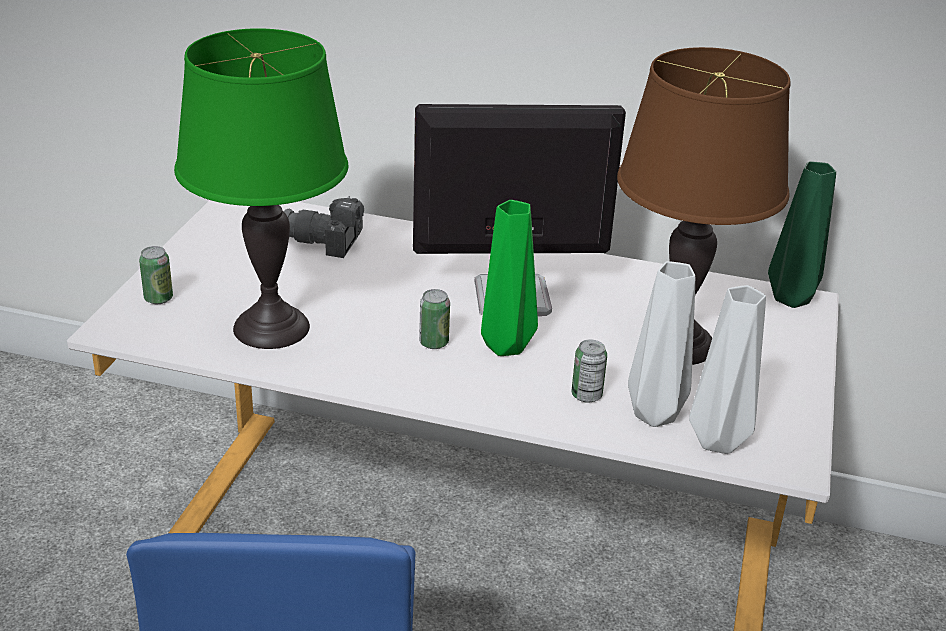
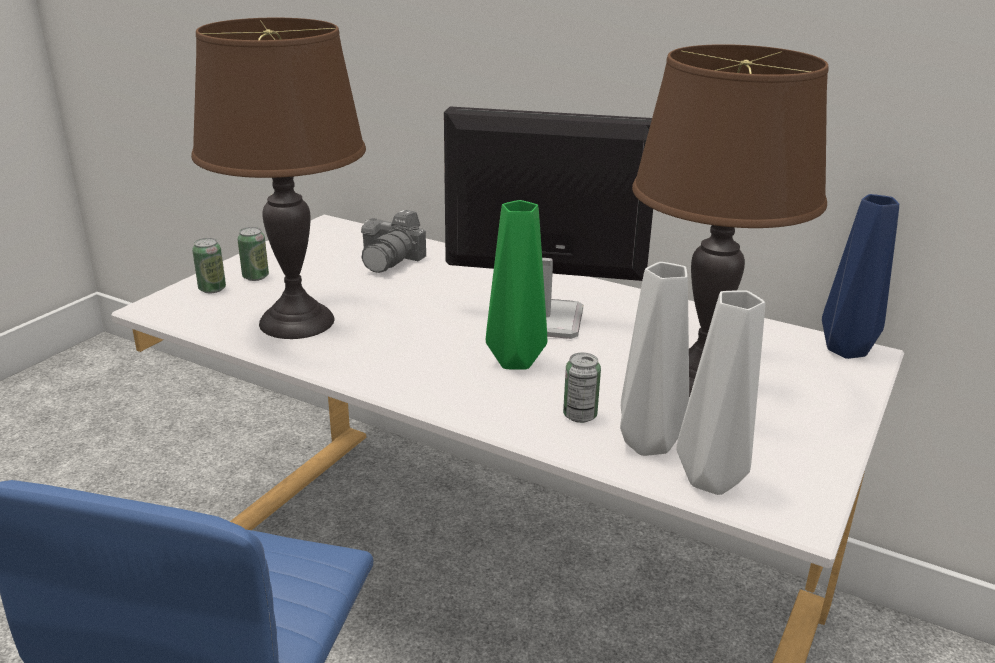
camera: 15 degrees right, 5 degrees down
green table lamp [174,28,348,349] -> brown table lamp [191,18,366,339]
camera [283,196,364,258] -> camera turned 90 degrees counterclockwise [361,210,426,273]
can [419,289,450,349] -> can moved to [237,227,269,281]
green vase [768,161,836,308] -> blue vase [822,194,899,359]

